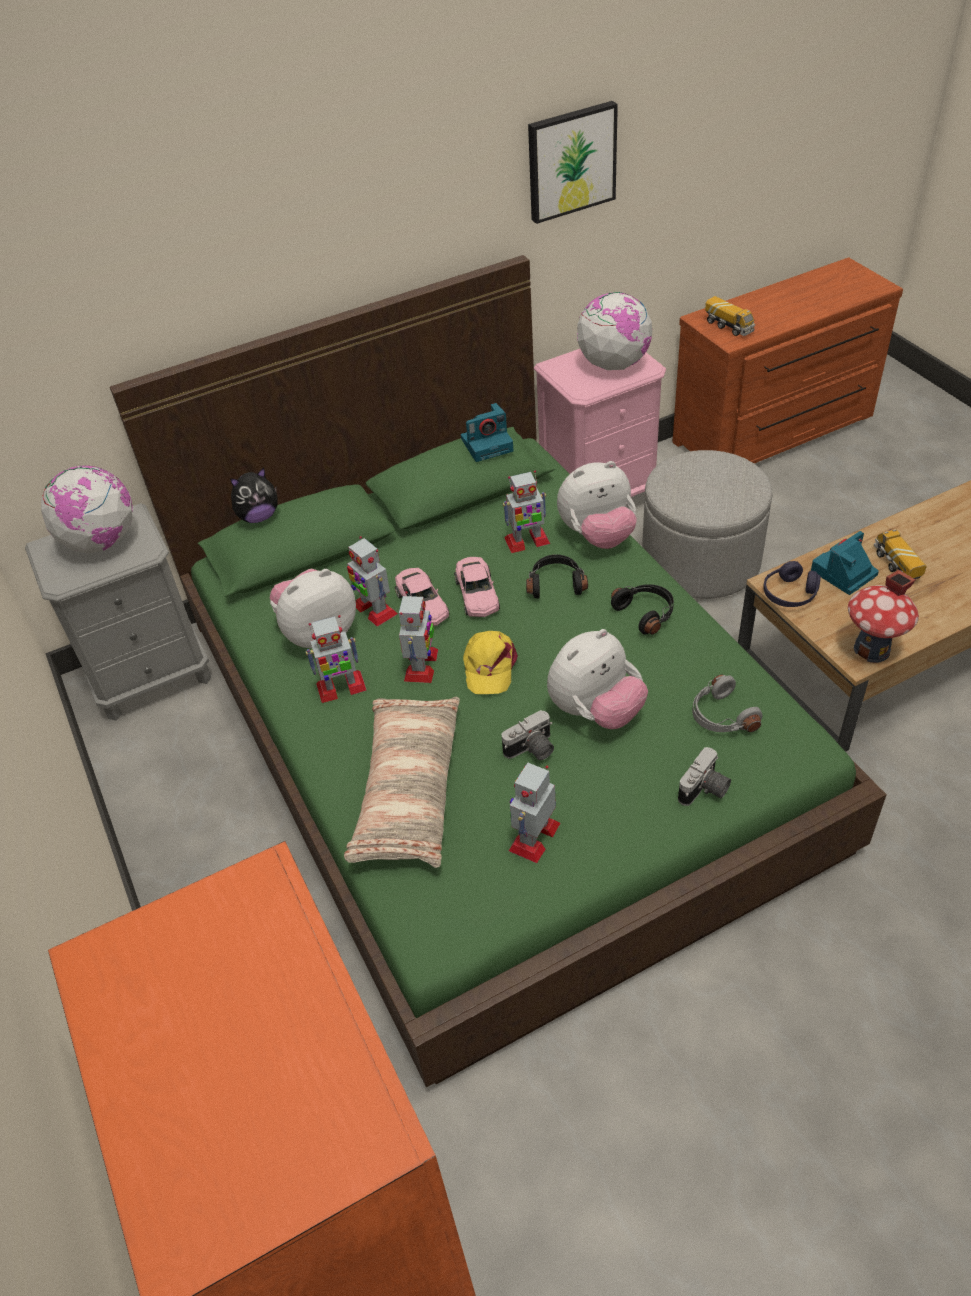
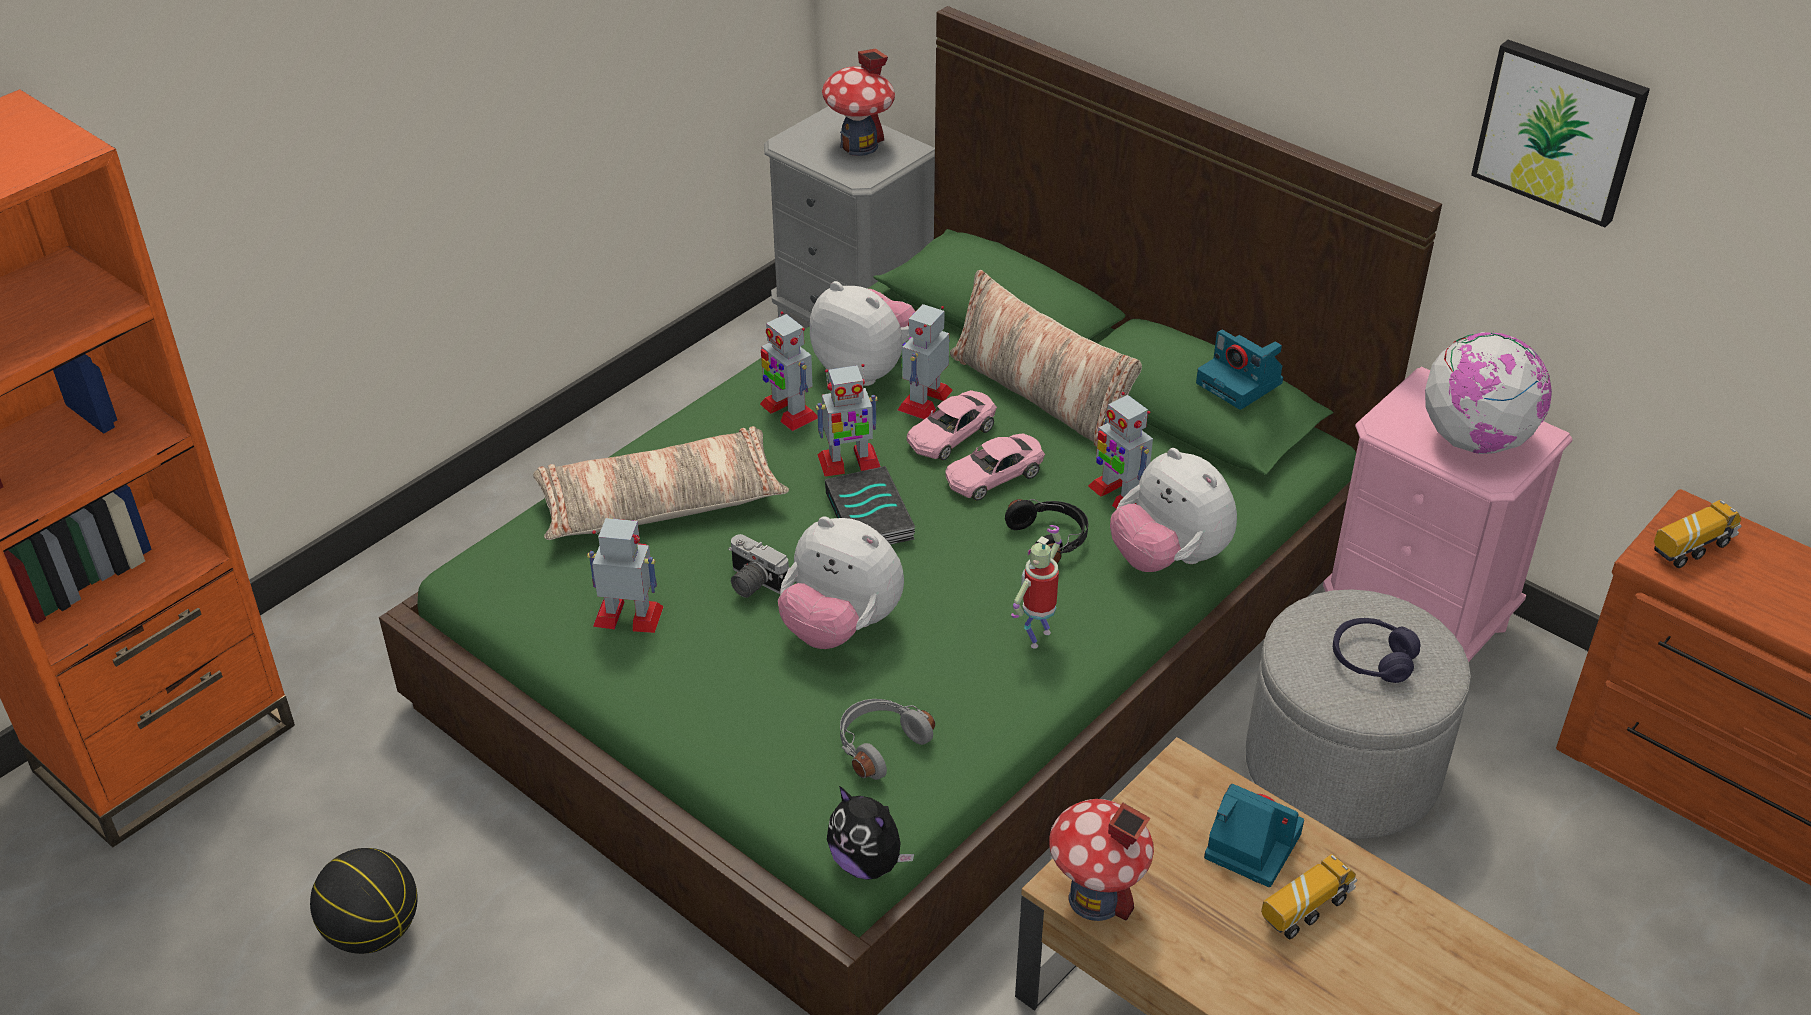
camera: 65 degrees right, 5 degrees down
globe [41,466,133,554] -> toy house [822,48,895,156]
plush toy [230,467,278,523] -> plush toy moved to [827,786,914,880]
yellow cap [463,631,518,694] -> book [825,466,915,545]
black headphones [611,584,674,635] -> toy robot [1011,525,1062,649]
camera [678,747,731,806] -> none
toy truck [705,296,755,336] -> toy truck turned 150 degrees counterclockwise [1654,499,1742,568]
purple headphones [763,561,821,607] -> purple headphones moved to [1333,618,1420,683]
none -> basketball [310,848,418,954]
none -> pillow [950,270,1142,447]

